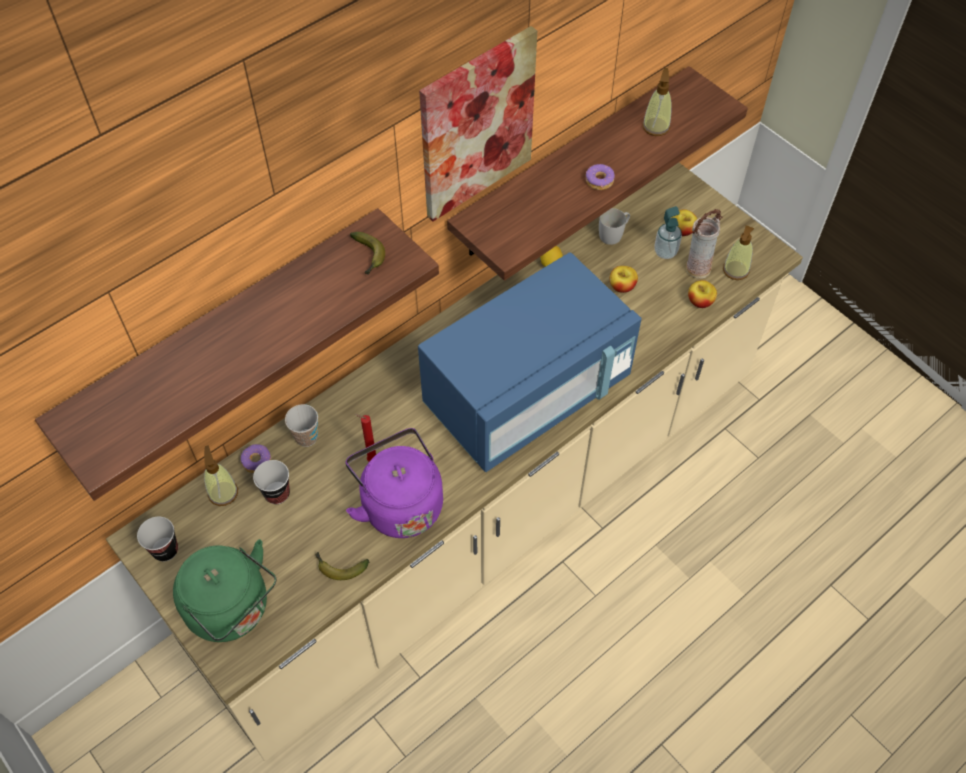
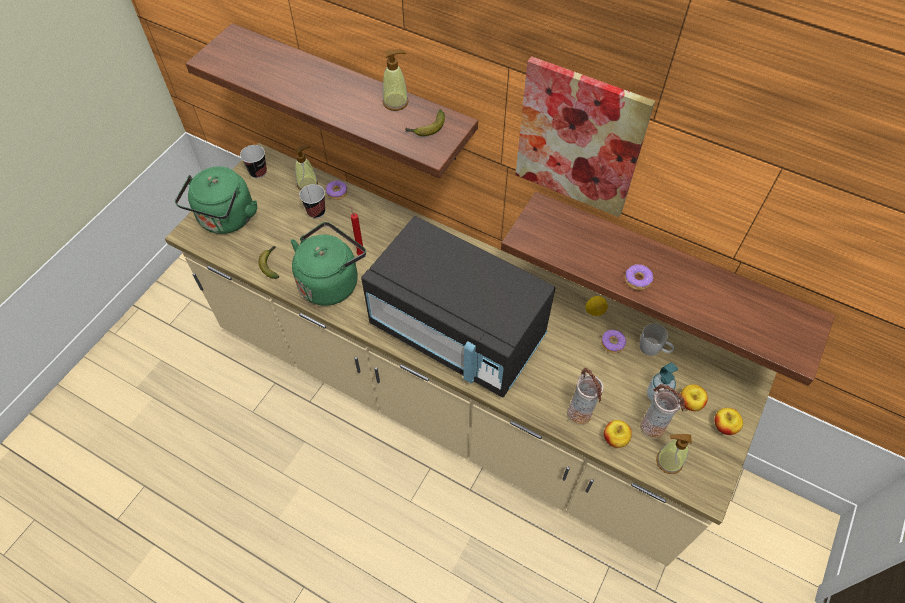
camera: 70 degrees right, 0 degrees up
cup [285,404,318,447] -> none
purple kettle [345,428,443,538] -> green kettle [291,222,366,306]
blue microwave [418,252,642,472] -> black microwave [361,216,555,398]
apple [610,266,638,293] -> apple moved to [715,408,743,435]
soap dispenser [642,68,671,136] -> soap dispenser moved to [383,49,409,111]
none -> vase [567,368,603,425]
none -> donut [601,330,626,353]

